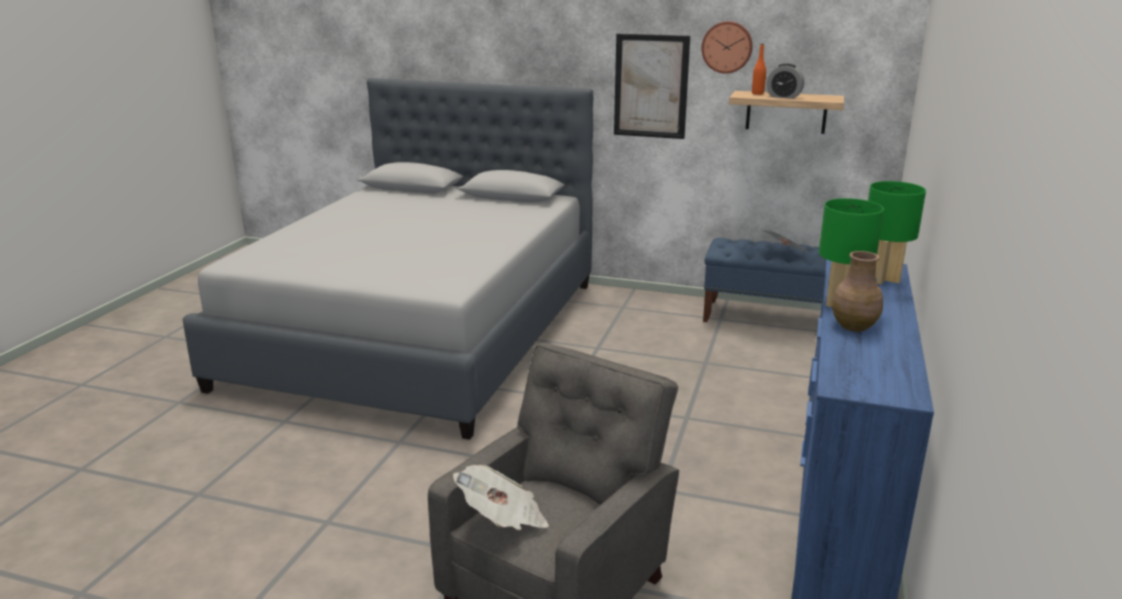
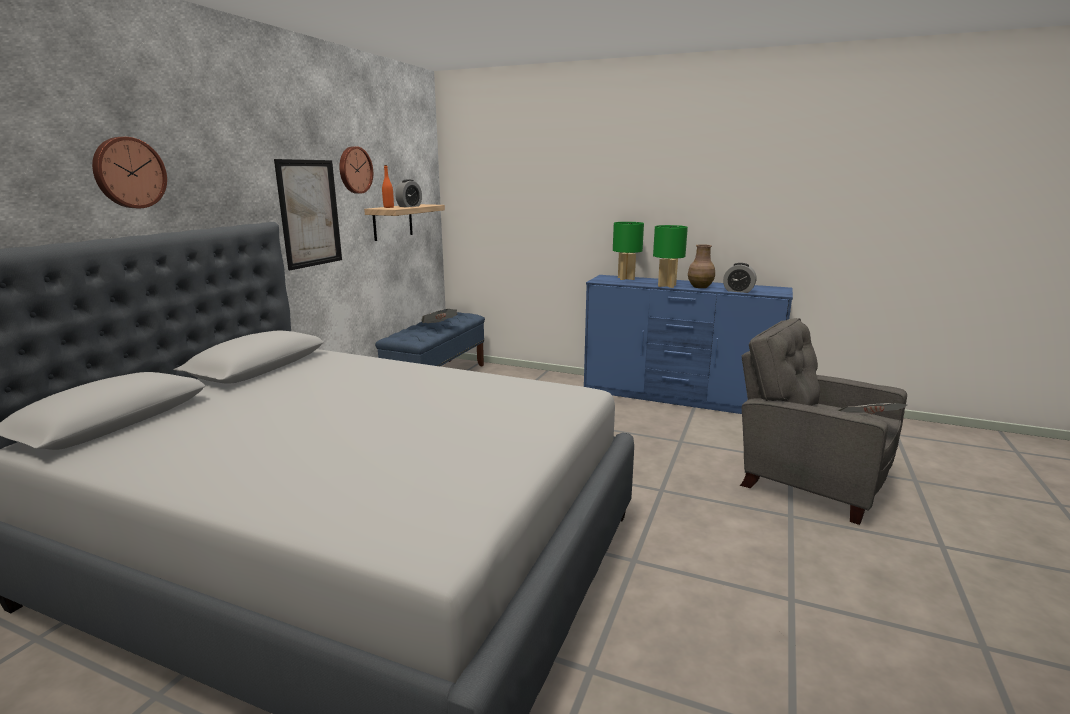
camera: 85 degrees left, 5 degrees down
none -> wall clock [92,137,167,208]
none -> alarm clock [723,263,756,293]

